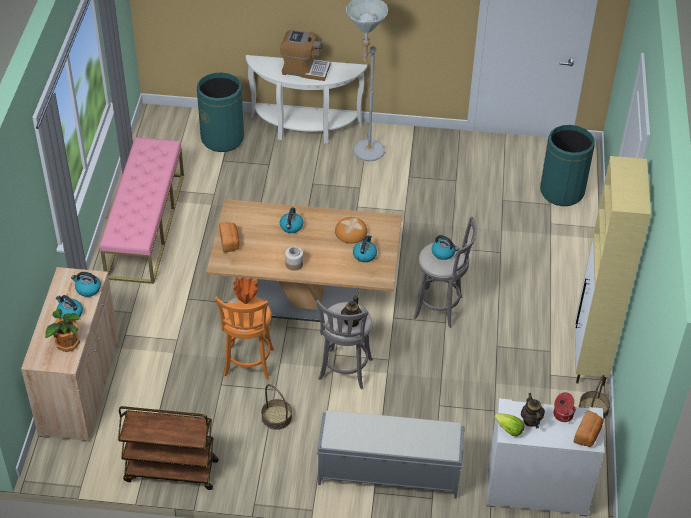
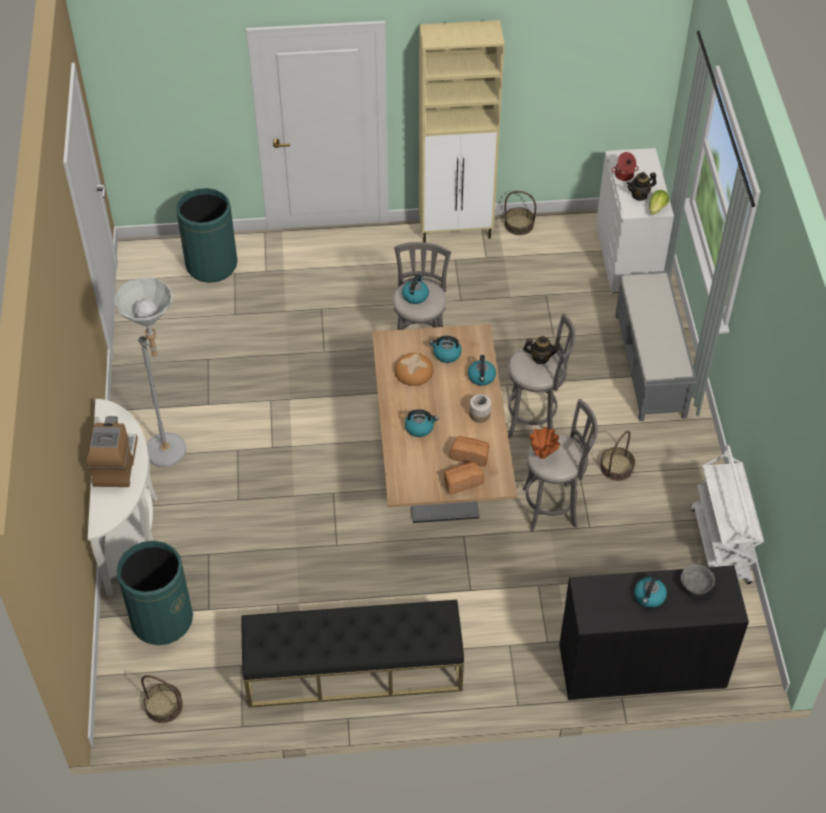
camera: 100 degrees left, 5 degrees up
beige cabinet [21,267,119,441] -> black cabinet [559,565,749,700]
potted plant [45,309,80,352] -> grey bowl [681,564,715,595]
kettle [71,272,101,297] -> kettle moved to [468,355,496,386]
pink bench [100,137,184,284] -> black bench [242,600,464,707]
brown cart [118,406,219,490] -> white cart [691,445,764,584]
orange stool [215,296,274,380] -> grey stool [523,398,598,532]
bread [574,410,603,447] -> bread moved to [450,436,489,467]
none -> basket [141,675,183,723]

